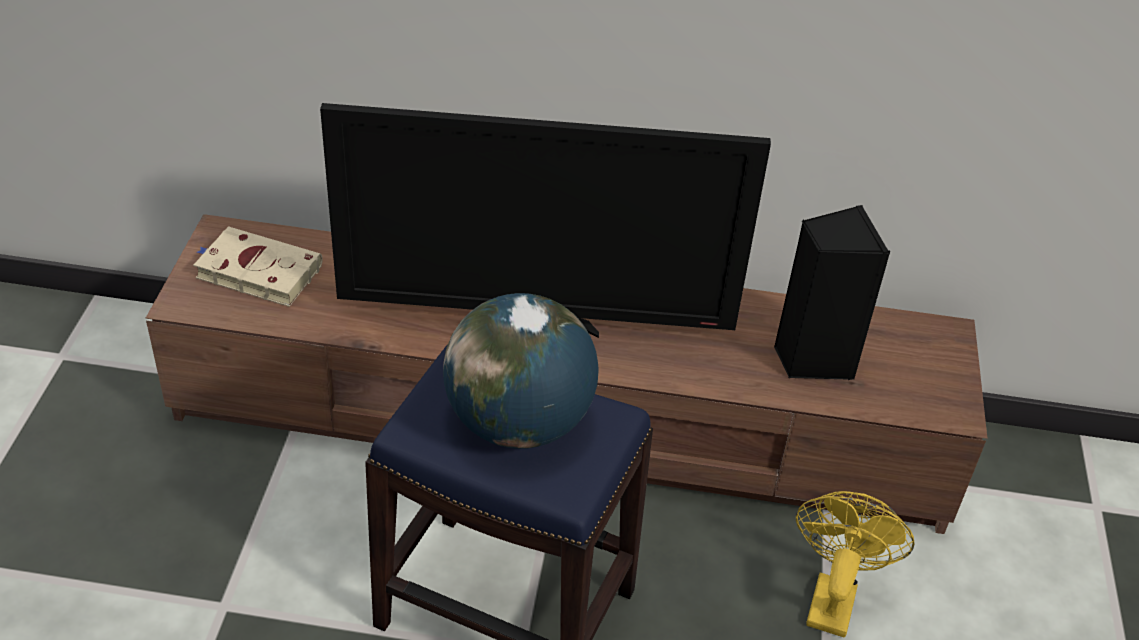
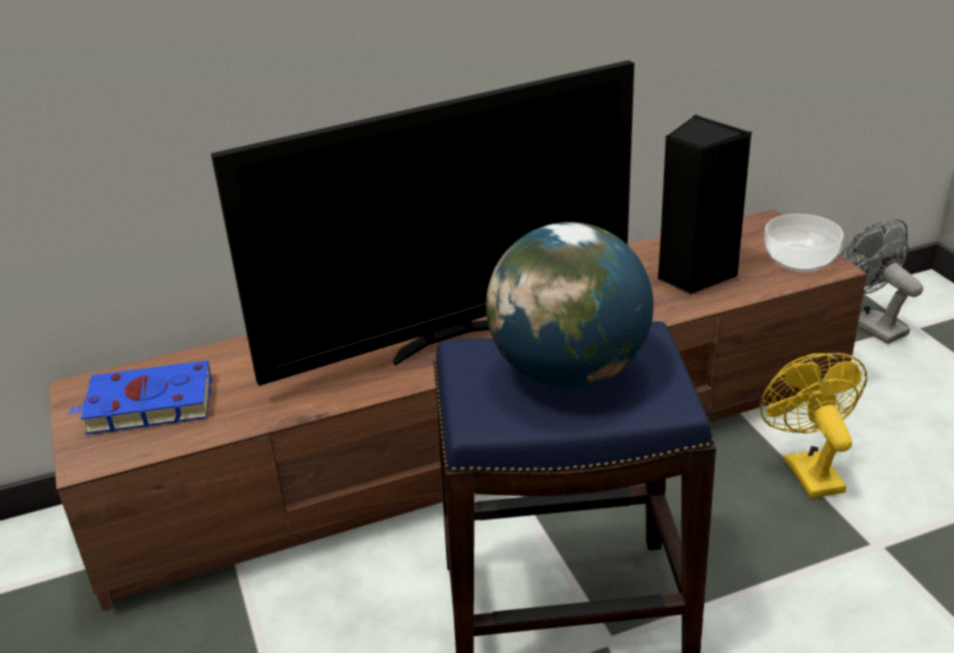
camera: 25 degrees left, 10 degrees down
beige book [193,226,323,307] -> blue book [68,360,212,434]
none -> bowl [764,214,844,272]
none -> grey fan [841,219,923,344]

